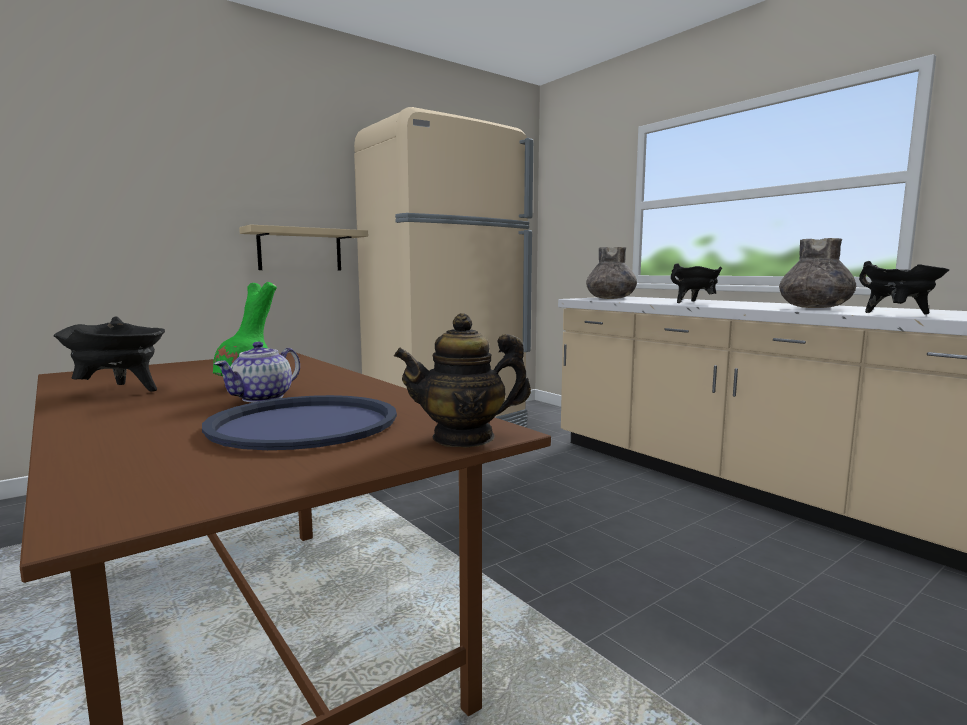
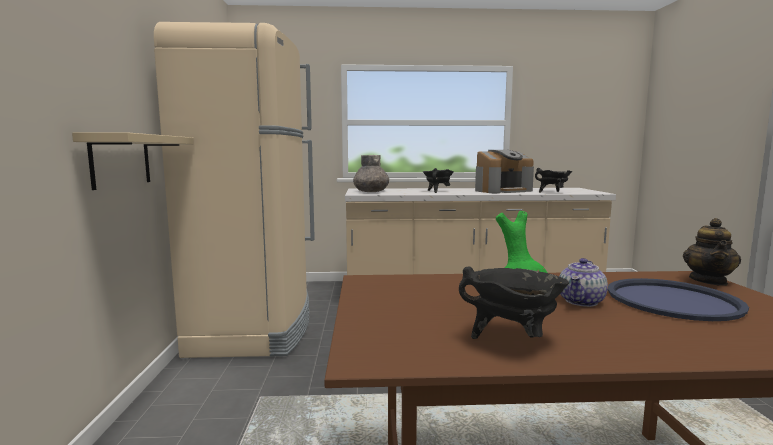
camera: 55 degrees left, 0 degrees up
teapot [214,342,300,402] -> teapot turned 60 degrees clockwise [559,258,608,307]
grey vase [779,238,856,308] -> coffee machine [475,150,534,193]

